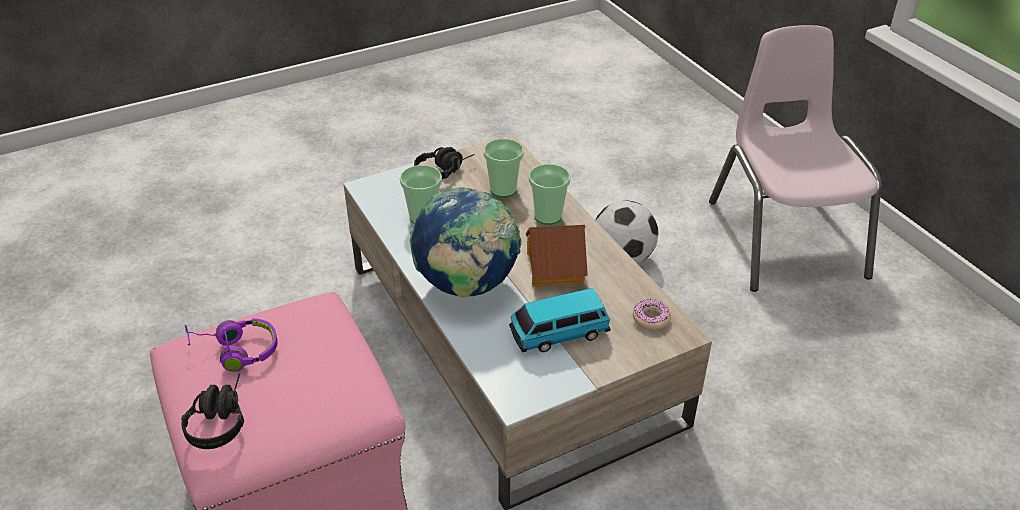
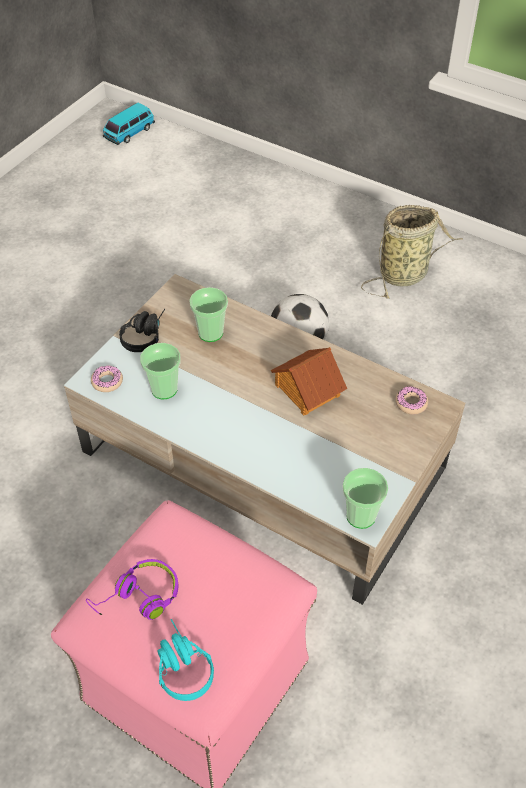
camera: 30 degrees left, 10 degrees up
black headphones [181,374,244,449] -> turquoise headphones [157,619,214,701]
globe [409,187,522,297] -> none
toy car [509,288,611,353] -> toy car moved to [103,102,155,145]
cup [529,164,570,225] -> cup moved to [343,468,388,529]
pink chair [709,25,881,292] -> basket [361,205,462,299]
none -> donut [91,365,123,392]

